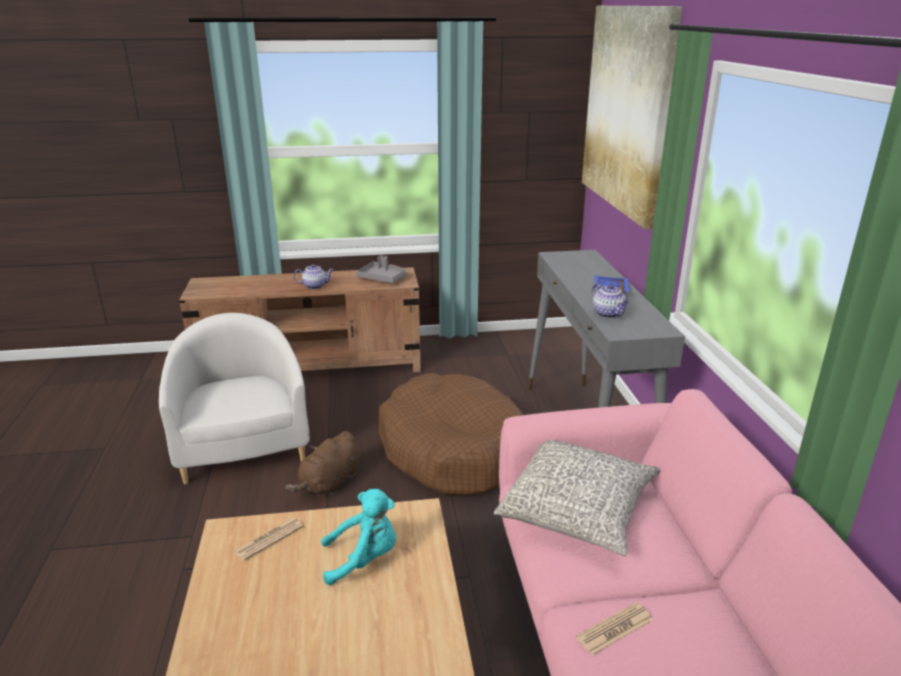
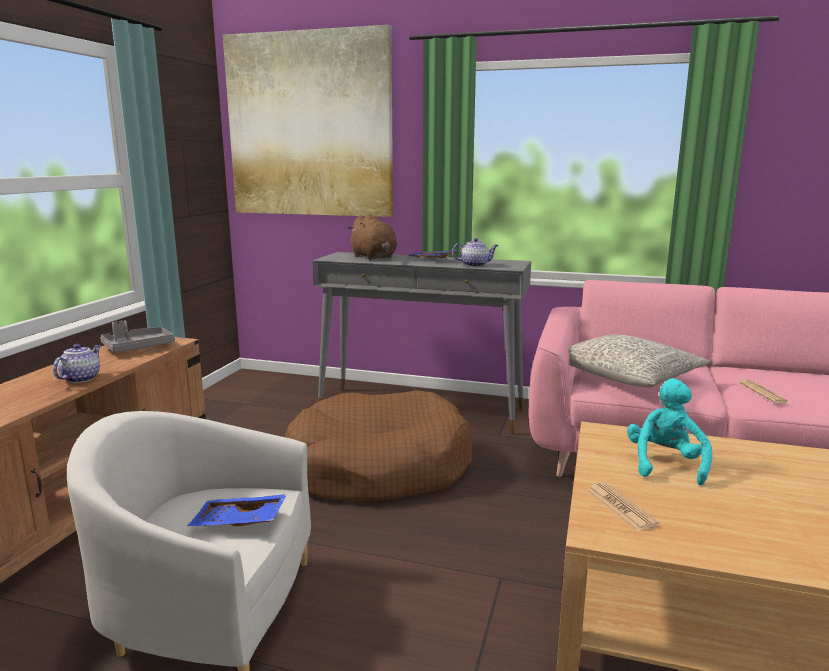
camera: 65 degrees left, 10 degrees down
brown plush toy [285,431,360,495] -> brown plush toy moved to [348,214,397,260]
none -> blue tray [187,494,287,526]

